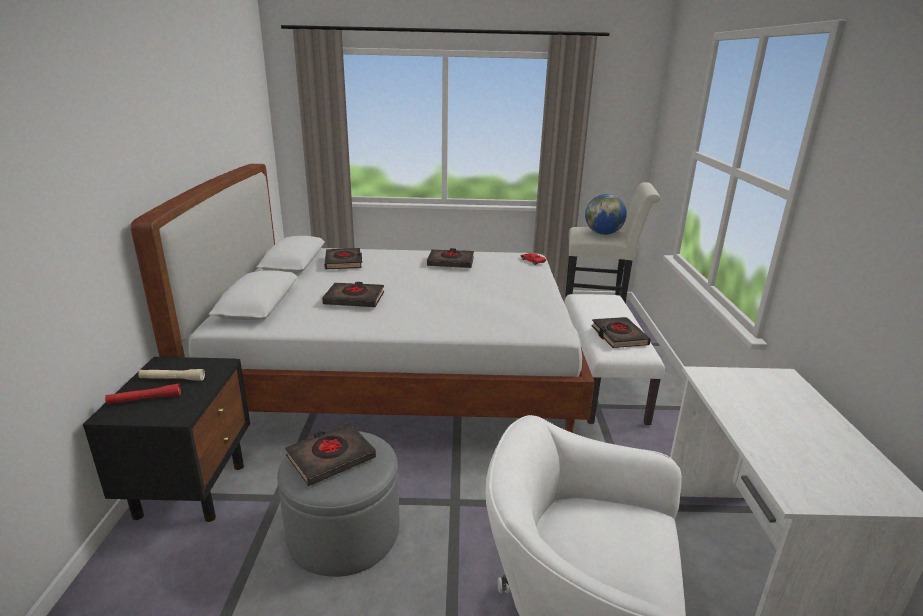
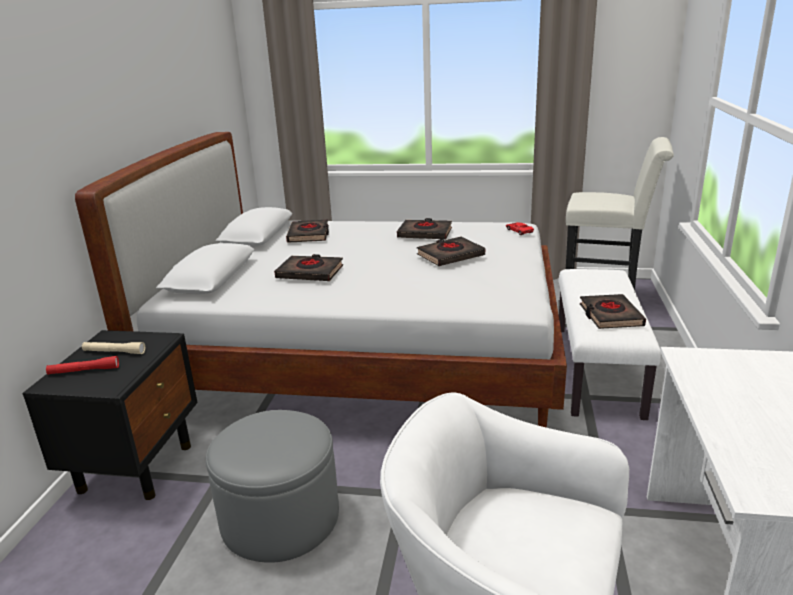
camera: 10 degrees right, 0 degrees up
black book [285,423,376,486] -> black book moved to [417,236,485,266]
globe [585,194,627,235] -> none

